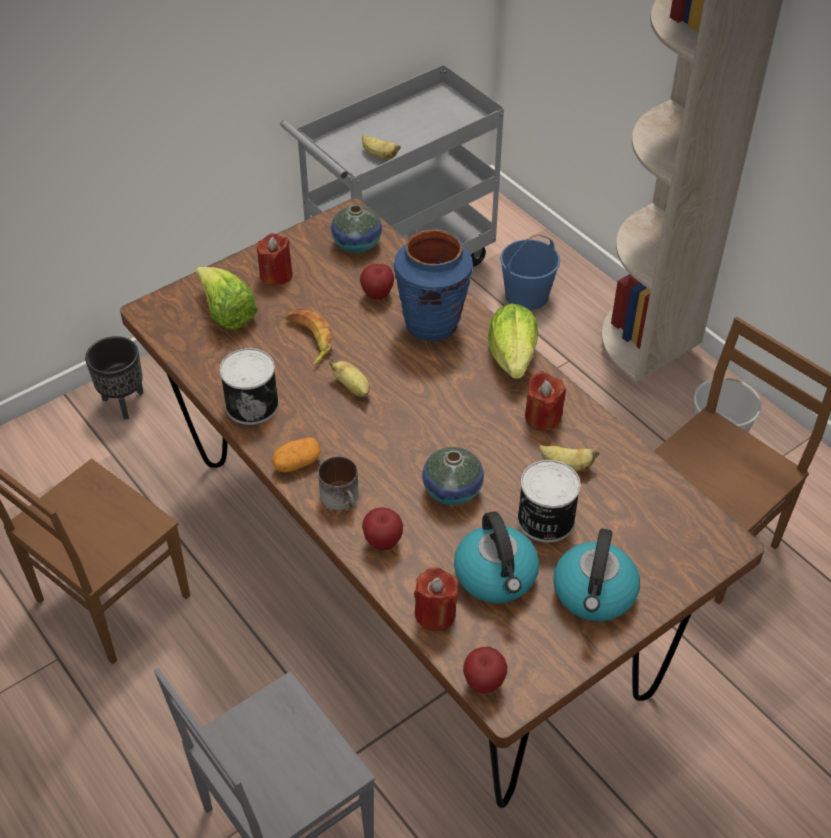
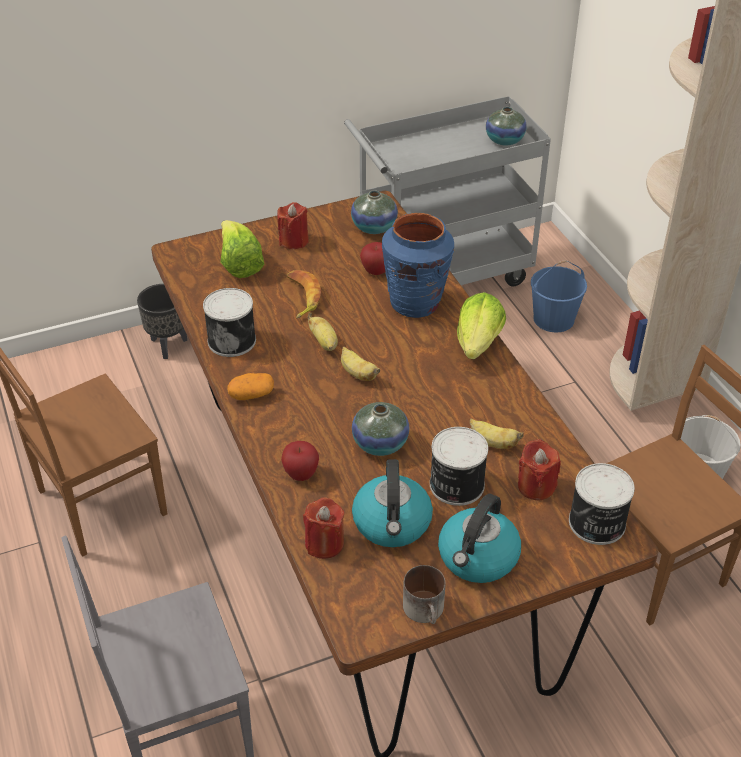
camera: 15 degrees right, 5 degrees down
mug [318,456,359,510] -> mug moved to [403,565,446,624]
banana [362,135,401,159] -> banana moved to [341,347,380,381]
apple [463,647,507,693] -> none
red candle [525,371,566,431] -> red candle moved to [518,439,561,501]
none -> vase [486,107,527,146]
none -> can [569,463,635,545]

